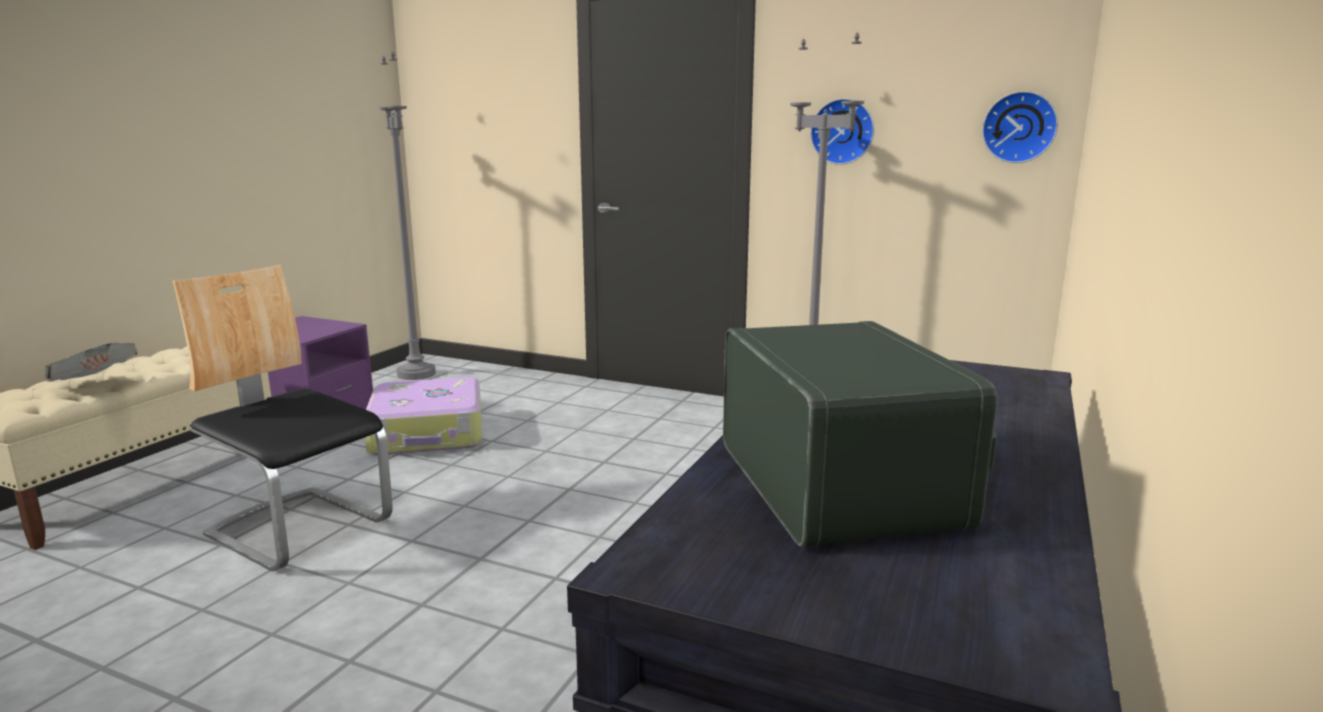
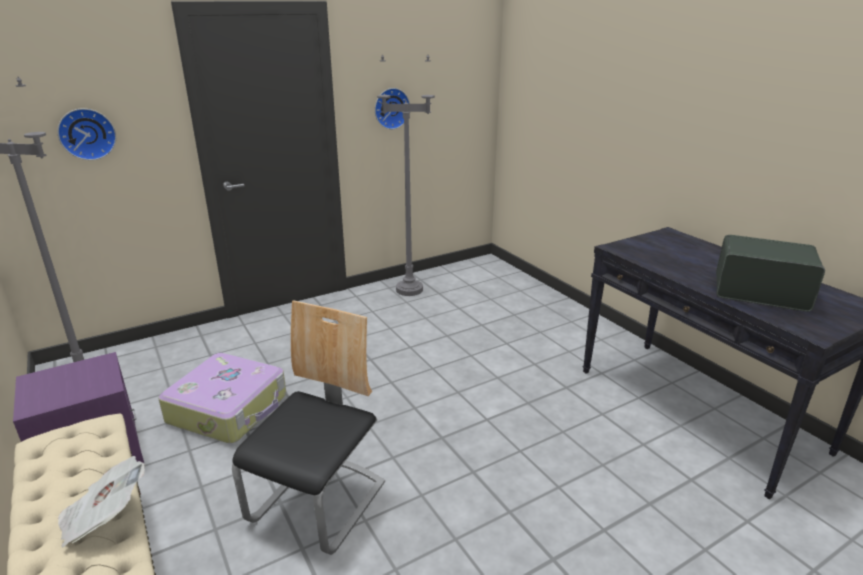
camera: 55 degrees left, 10 degrees up
chair [173,265,393,572] -> chair turned 135 degrees clockwise [232,300,385,555]
wall clock [982,91,1058,163] -> wall clock moved to [57,108,116,160]

